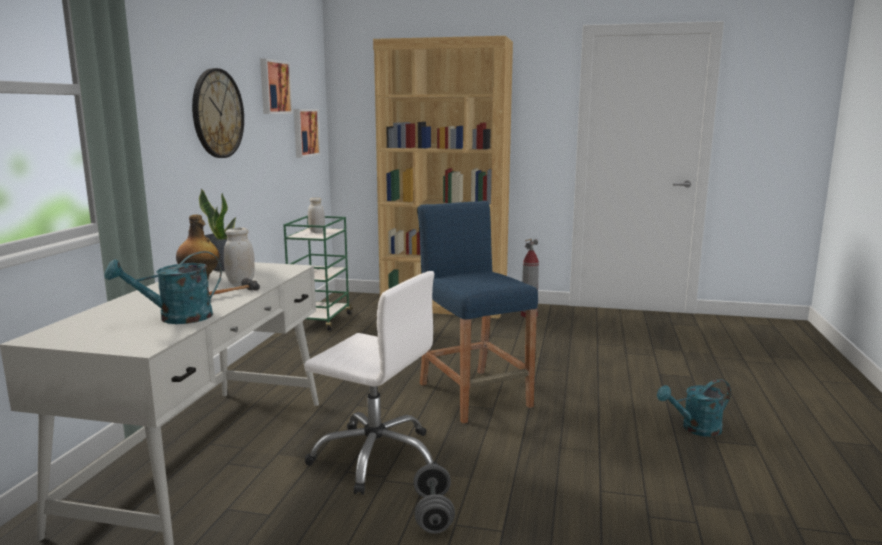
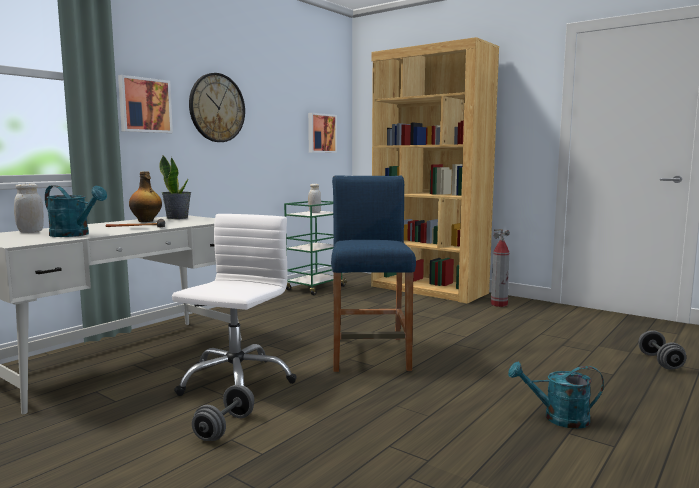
camera: 25 degrees right, 5 degrees down
turquoise watering can [104,251,222,324] -> turquoise watering can turned 150 degrees counterclockwise [45,185,107,237]
white jar [224,227,255,284] -> white jar moved to [14,184,44,232]
picture [260,58,293,114] -> picture moved to [118,75,173,133]
white office chair [304,271,438,495] -> white office chair turned 120 degrees counterclockwise [172,214,297,396]
none -> grey dumbbell [638,330,686,370]

